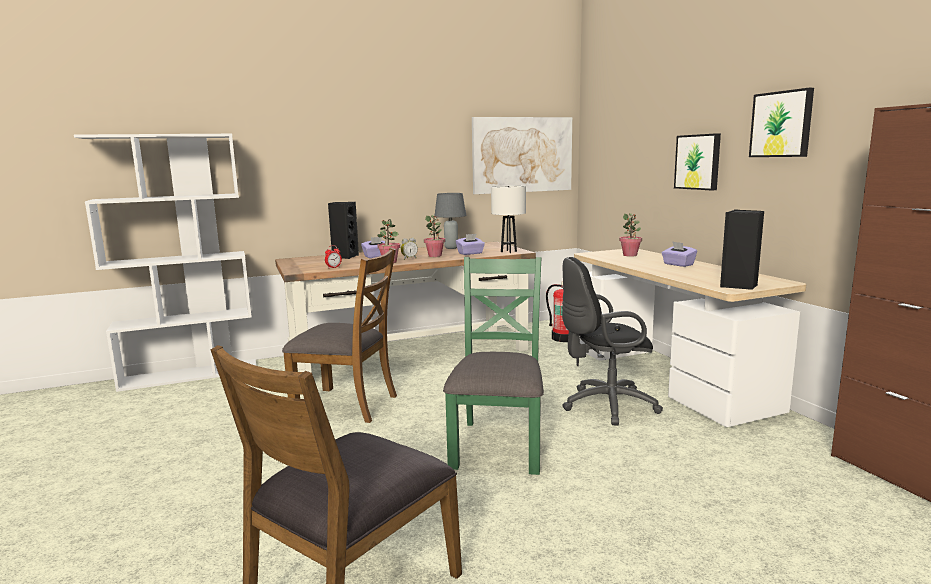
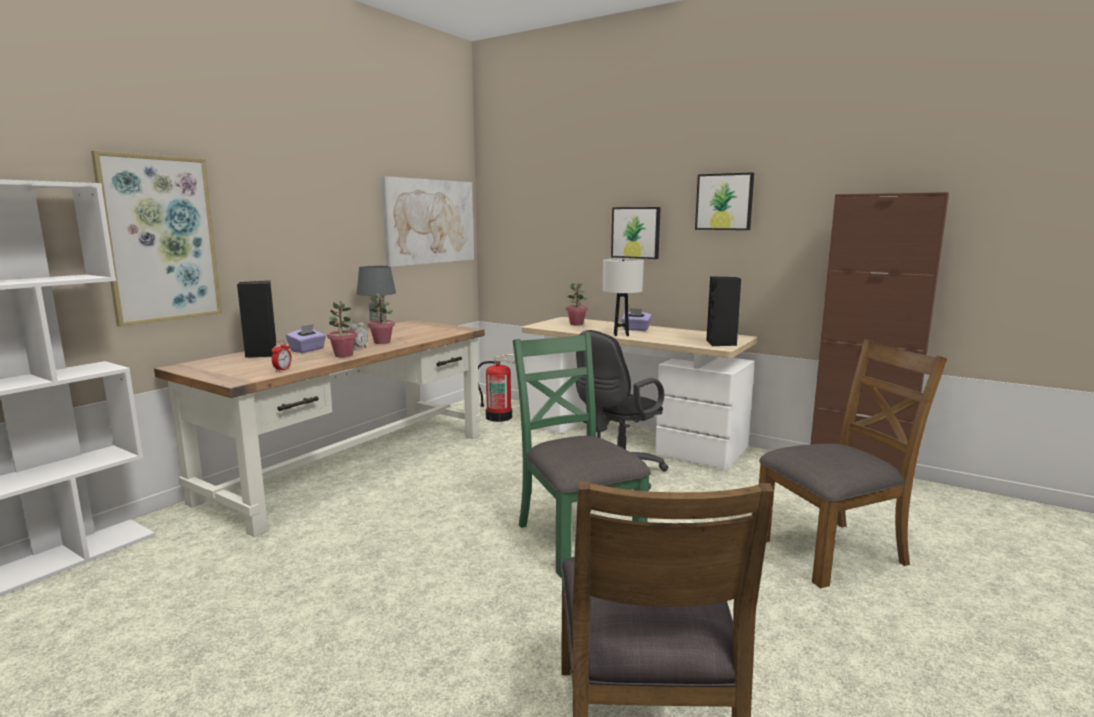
camera: 35 degrees left, 0 degrees up
brown chair [282,248,397,423] -> brown chair moved to [759,339,947,588]
purple tissue box [456,234,485,255] -> none
white table lamp [491,186,526,253] -> white table lamp moved to [603,259,644,336]
none -> picture [91,151,222,327]

